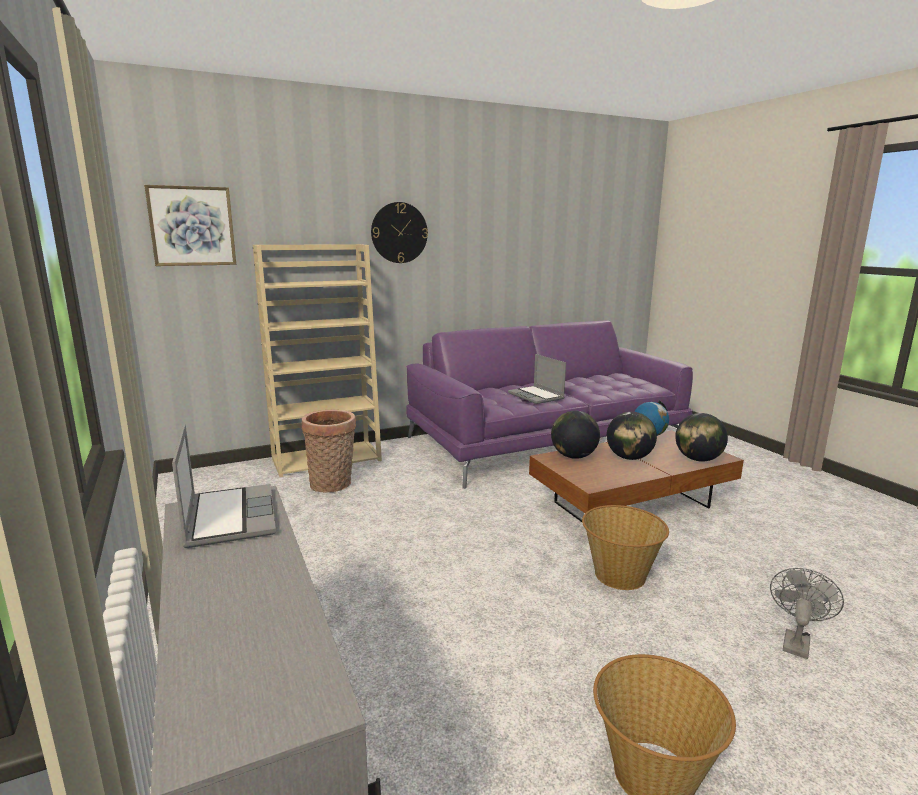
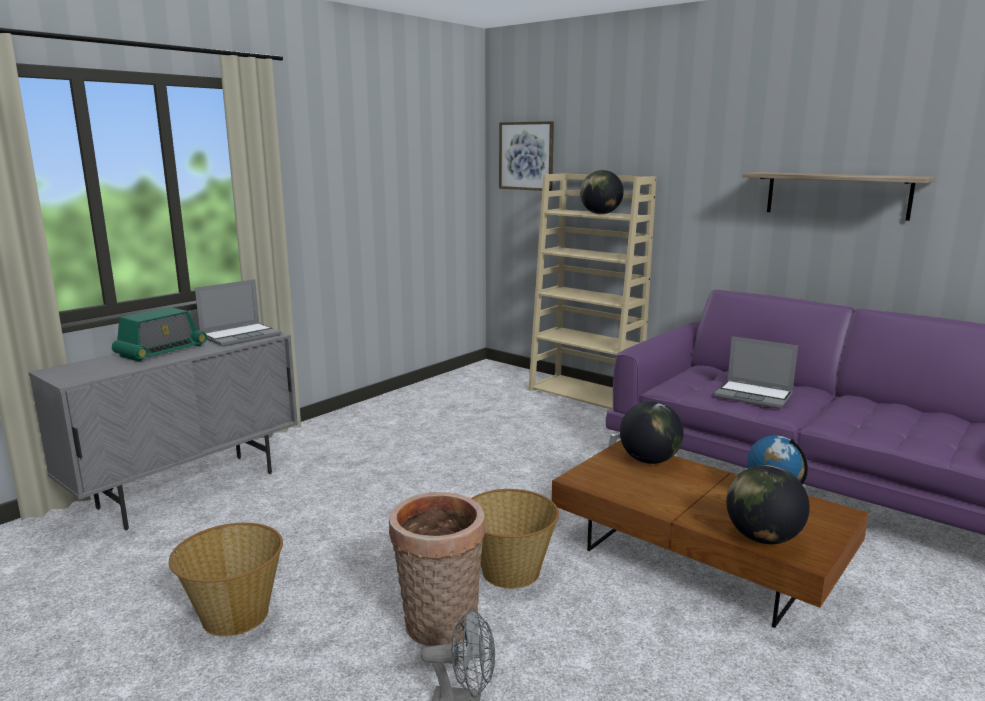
camera: 65 degrees right, 0 degrees up
basket [302,410,356,493] -> basket moved to [389,492,485,646]
wall clock [371,202,428,263] -> none
laptop [508,354,566,404] -> laptop turned 90 degrees counterclockwise [714,336,798,409]
globe [607,412,657,460] -> globe moved to [580,170,624,214]
none -> radio [112,307,208,362]
none -> shelf [743,172,935,221]

